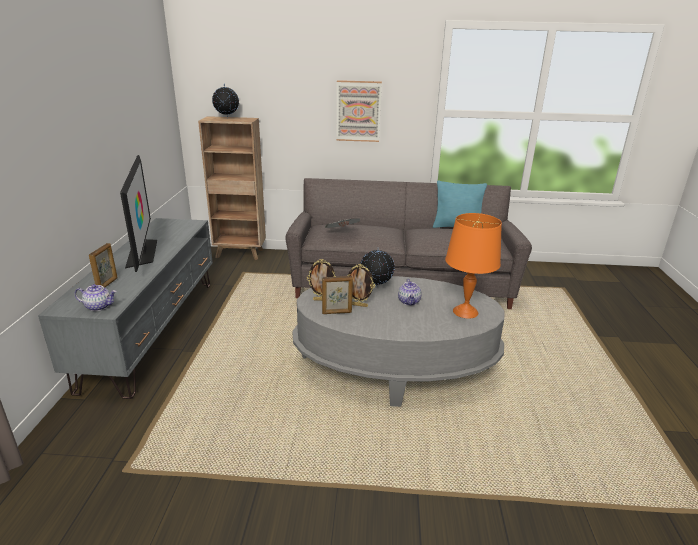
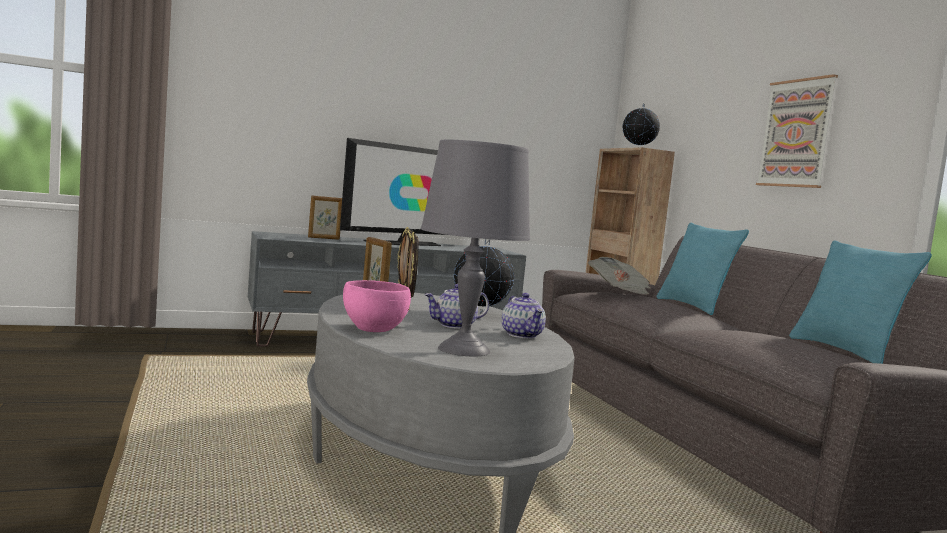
camera: 65 degrees right, 20 degrees down
teapot [74,284,117,311] -> teapot moved to [502,293,546,338]
orange table lamp [445,213,502,319] -> grey table lamp [421,140,530,356]
none -> pink bowl [343,280,411,332]
none -> turquoise pillow [656,223,749,315]

